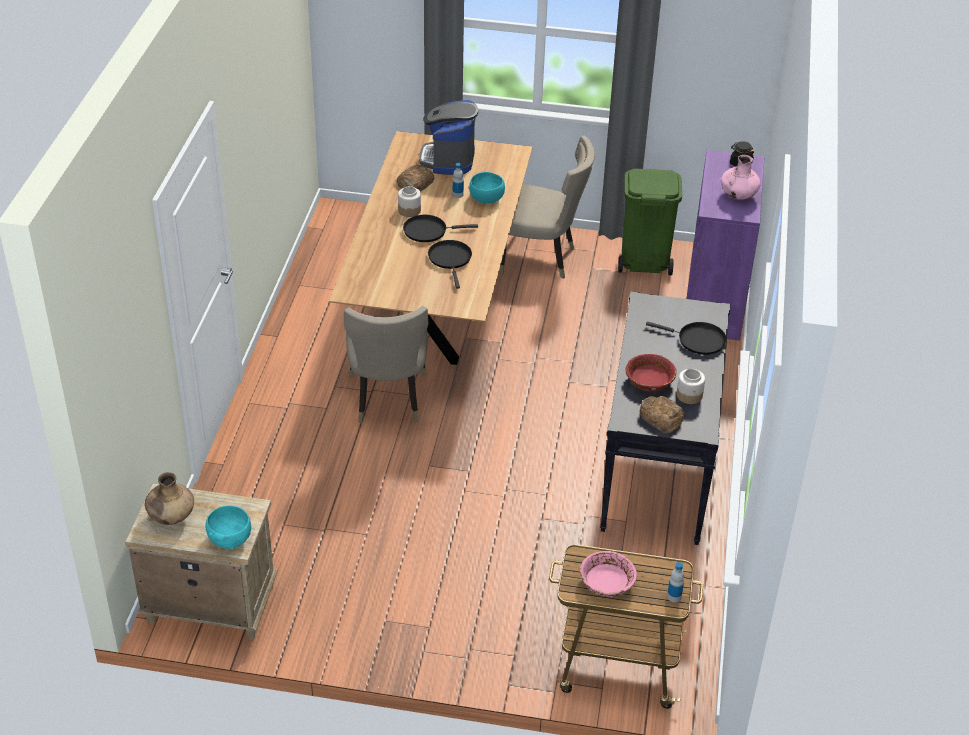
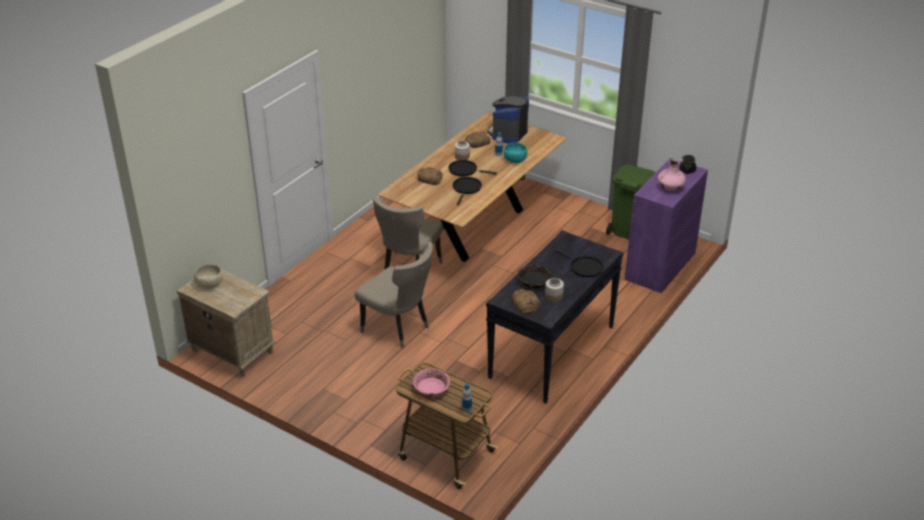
camera: 25 degrees right, 5 degrees down
brown vase [145,472,194,525] -> beige bowl [194,264,223,289]
turquoise bowl [205,506,251,549] -> none
beige chair [500,136,595,279] -> beige chair moved to [355,242,433,348]
red bowl [626,354,677,392] -> black bowl [518,265,553,289]
none -> bread [417,167,443,185]

